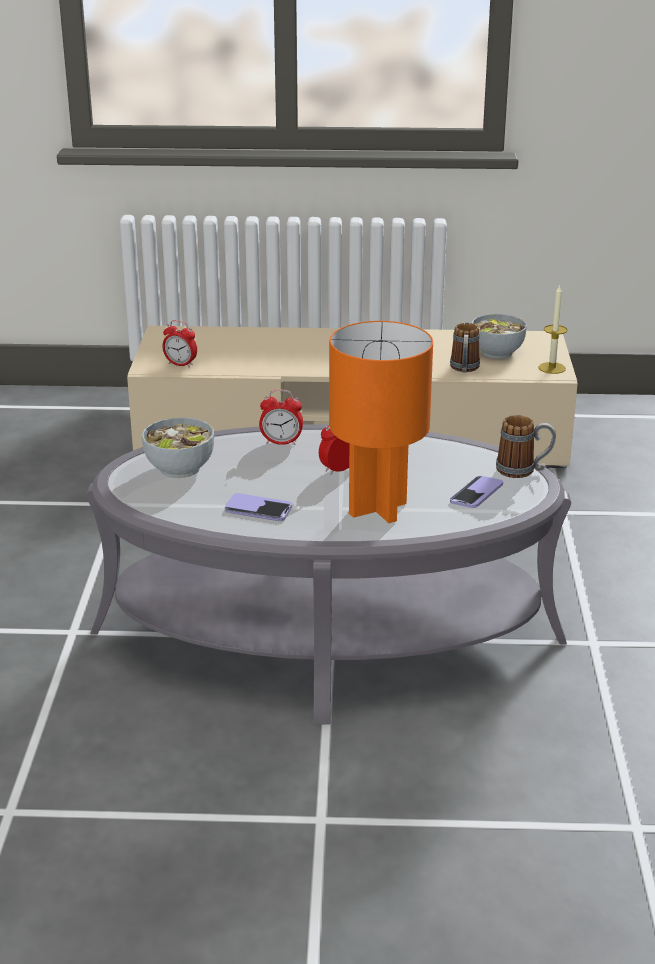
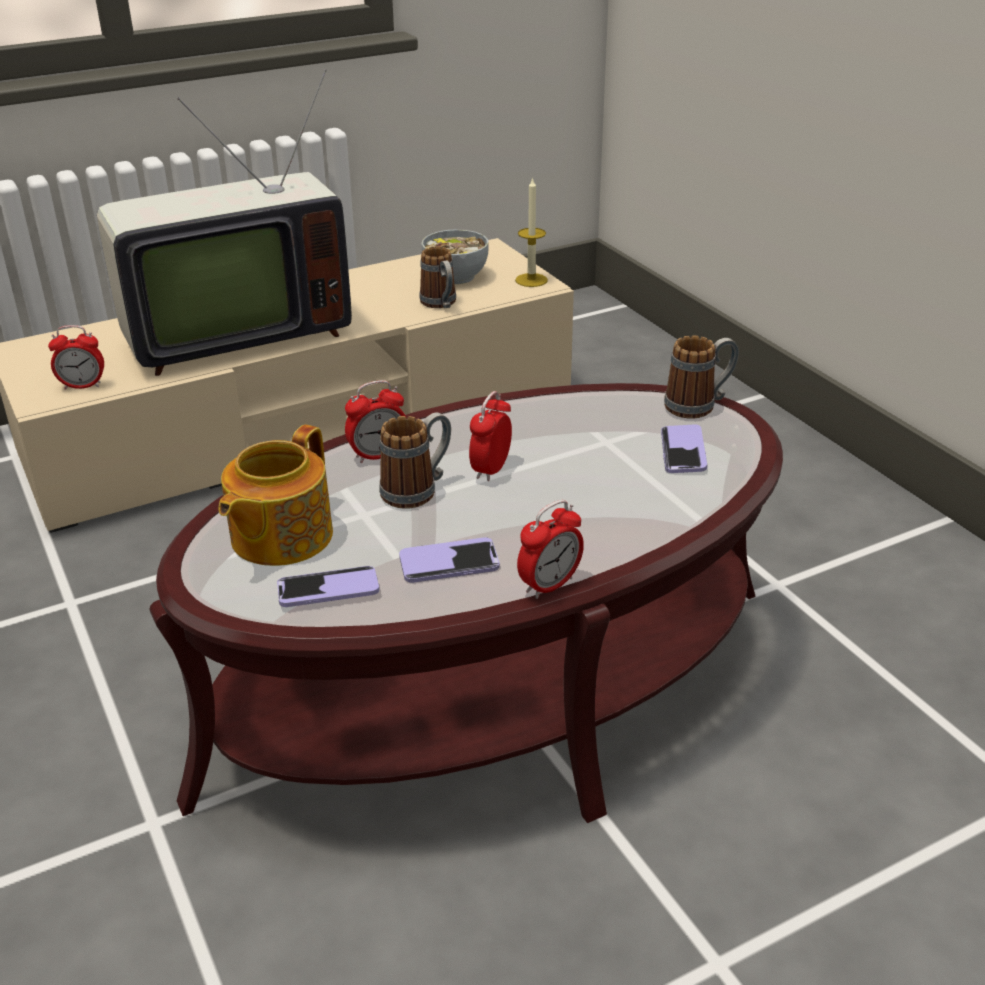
camera: 30 degrees left, 5 degrees up
grey coffee table [86,424,571,725] -> brown coffee table [149,383,783,823]
bowl [142,417,214,478] -> teapot [219,425,333,566]
orange table lamp [329,321,433,523] -> none
none -> television [97,69,352,376]
none -> phone [277,566,379,607]
none -> mug [379,412,451,509]
none -> alarm clock [517,500,584,599]

